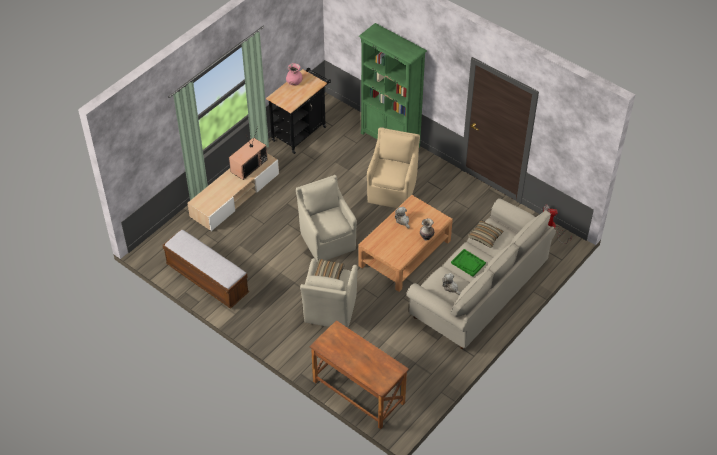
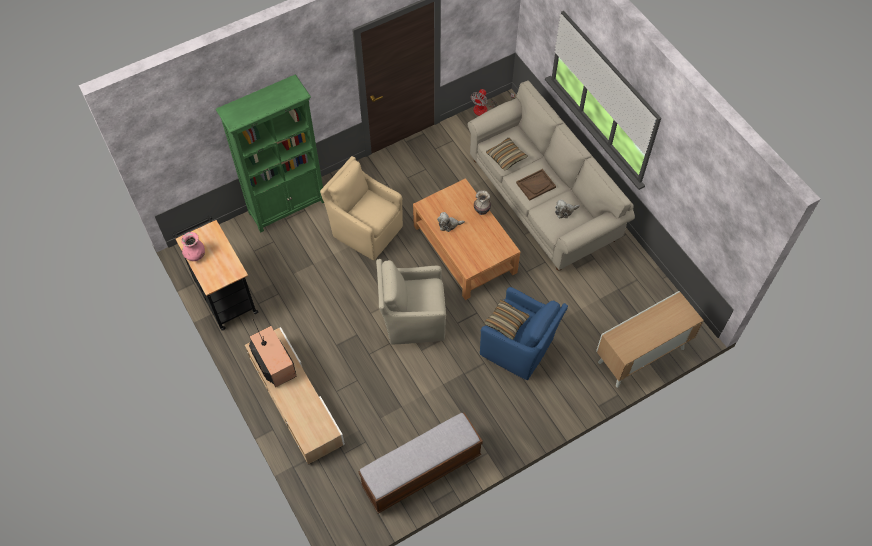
camera: 70 degrees left, 10 degrees up
beige armchair [300,258,358,328] -> blue armchair [480,287,568,380]
brown desk [309,320,409,429] -> cabinet [596,291,704,388]
green tray [451,249,486,277] -> brown tray [516,169,556,201]

